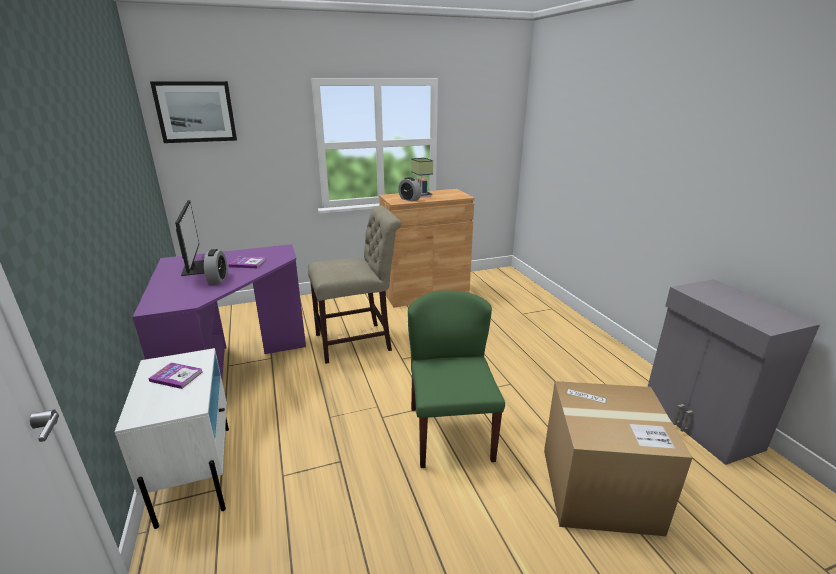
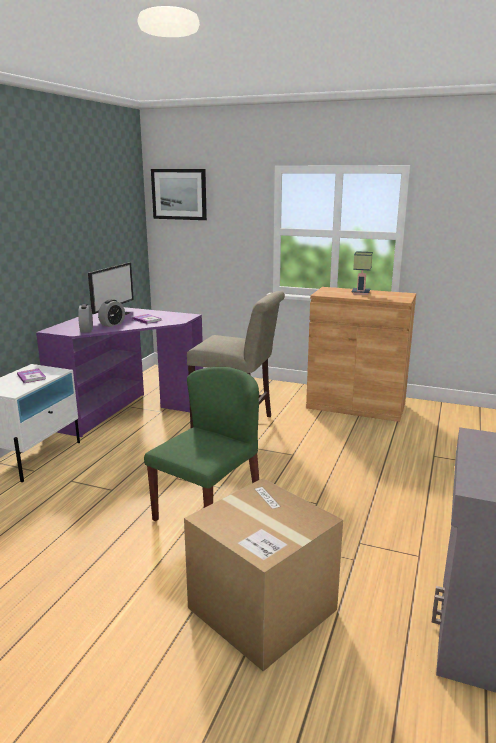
camera: 40 degrees right, 5 degrees down
alarm clock [398,177,421,202] -> alarm clock moved to [78,304,93,333]

